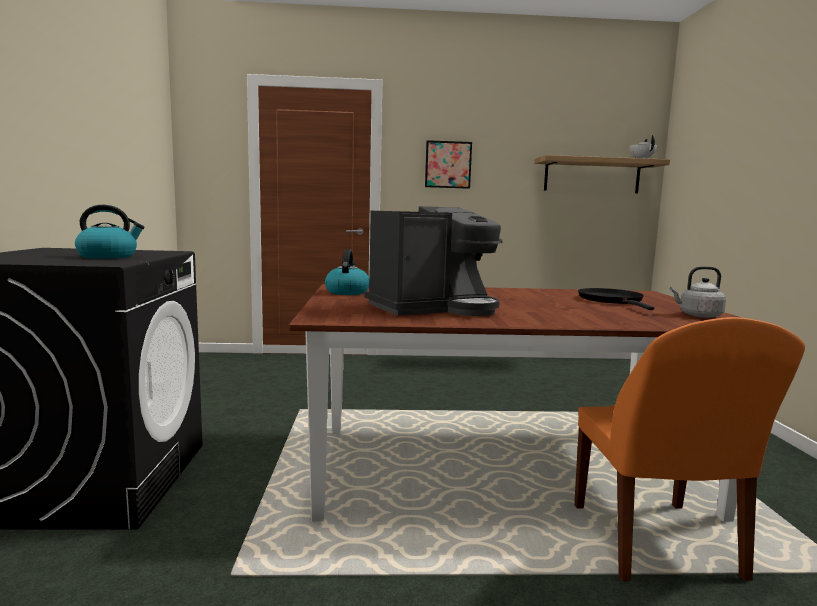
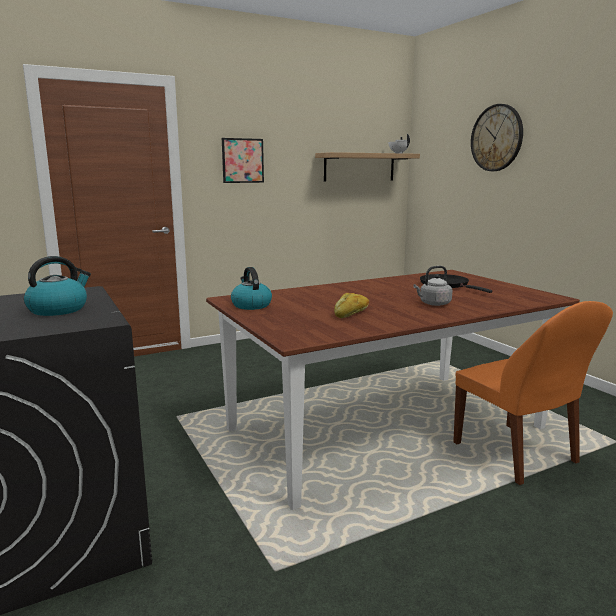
camera: 25 degrees left, 5 degrees up
coffee machine [364,206,503,316] -> bread [334,293,369,318]
grey kettle [670,266,726,318] -> grey kettle moved to [413,266,453,306]
none -> wall clock [471,104,523,171]

